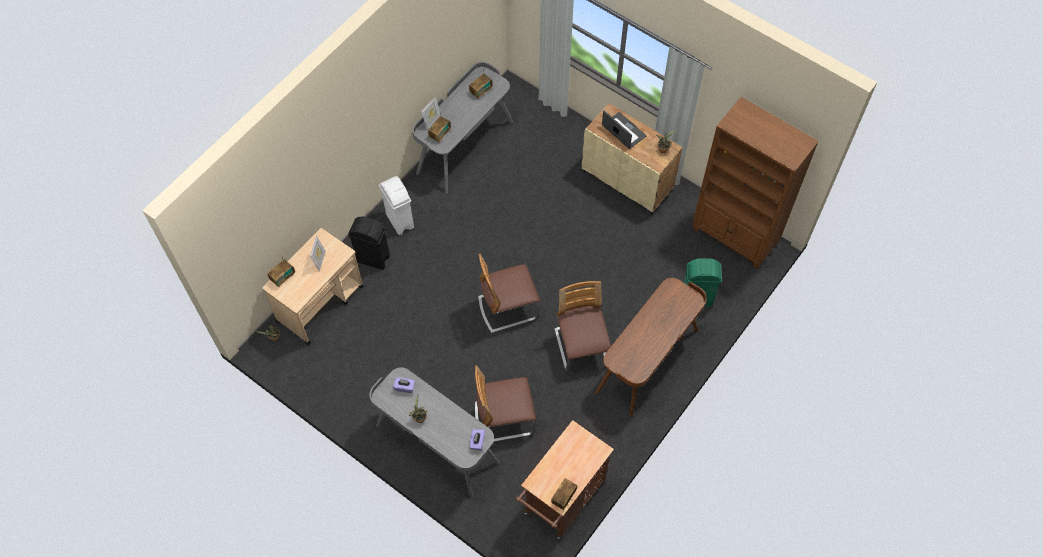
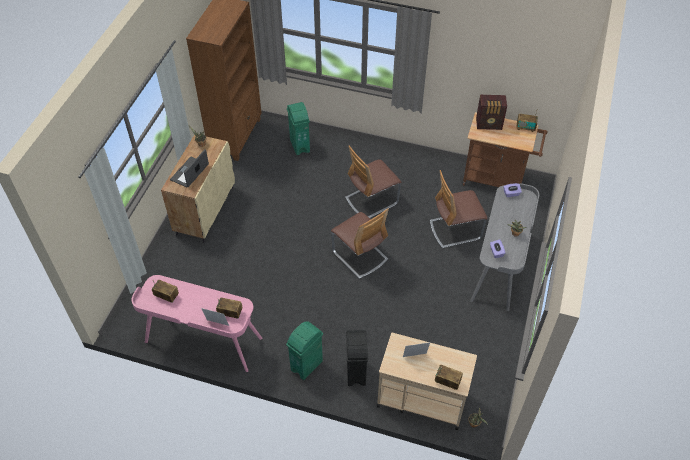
camera: 110 degrees left, 10 degrees down
white trash can [379,176,414,235] -> green trash can [286,321,323,380]
grey desk [413,62,514,194] -> pink desk [131,275,262,372]
chair [475,365,536,442] -> chair turned 105 degrees clockwise [430,170,488,248]
brown desk [595,278,707,417] -> none
none -> radio [476,95,507,130]

